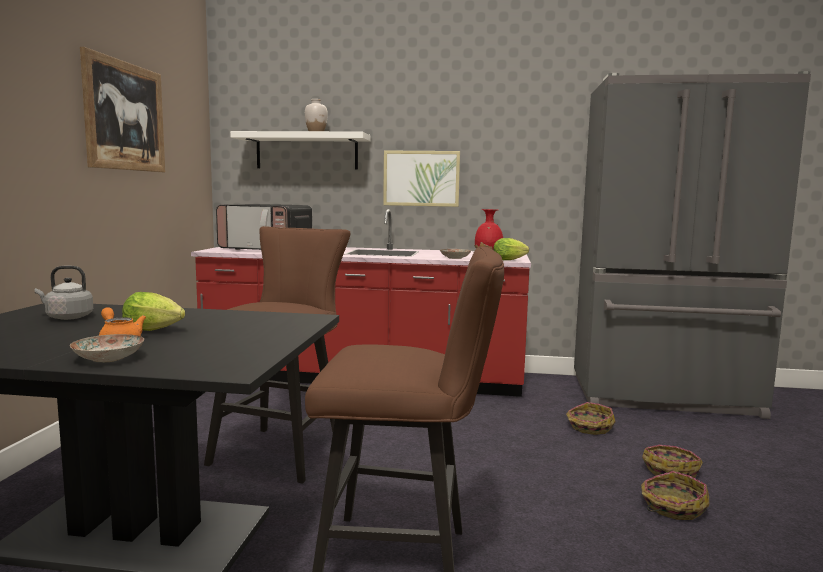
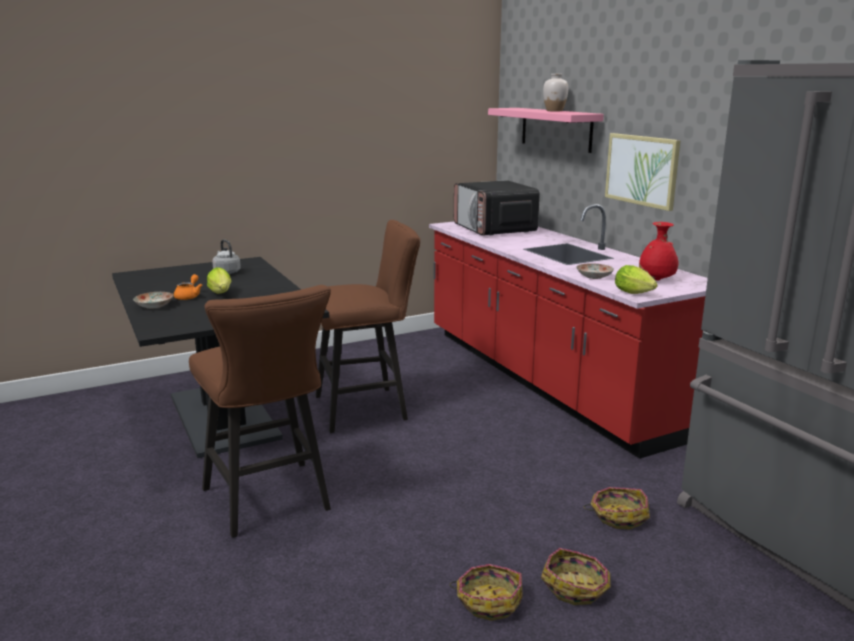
camera: 55 degrees right, 10 degrees up
picture [80,47,165,172] -> none
white shelf [230,131,370,170] -> pink shelf [488,108,604,153]

